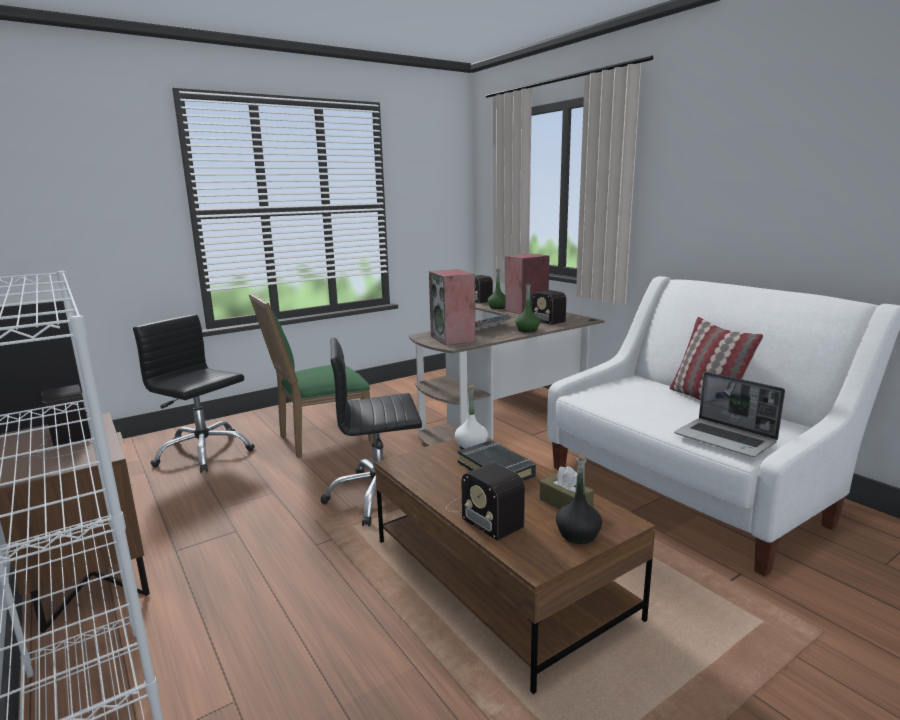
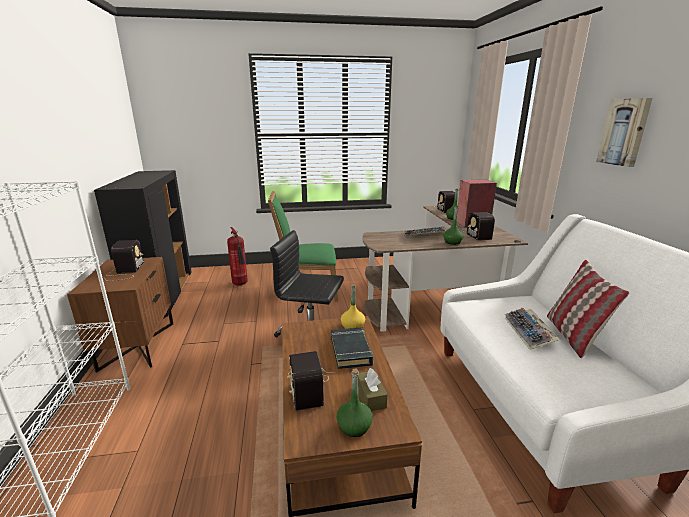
camera: 25 degrees right, 5 degrees up
black office chair [133,314,255,473] -> fire extinguisher [227,227,248,285]
speaker [429,269,476,346] -> none
white bottle [455,385,488,449] -> yellow bottle [341,284,365,329]
black bottle [556,455,602,544] -> green bottle [337,368,373,437]
laptop [674,372,785,457] -> none
none -> keyboard [505,308,560,350]
none -> picture [596,98,653,167]

